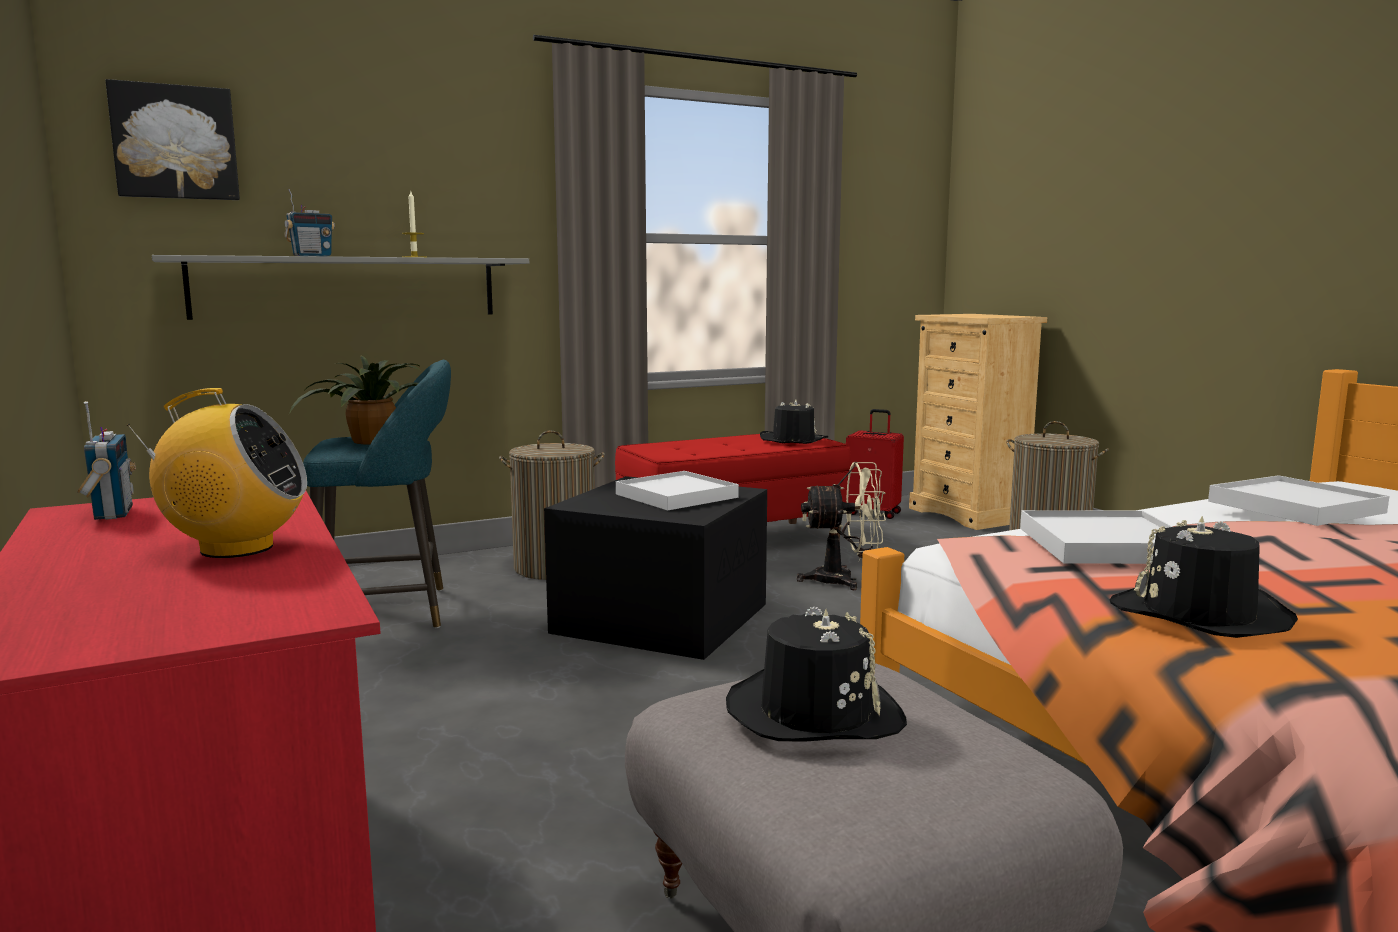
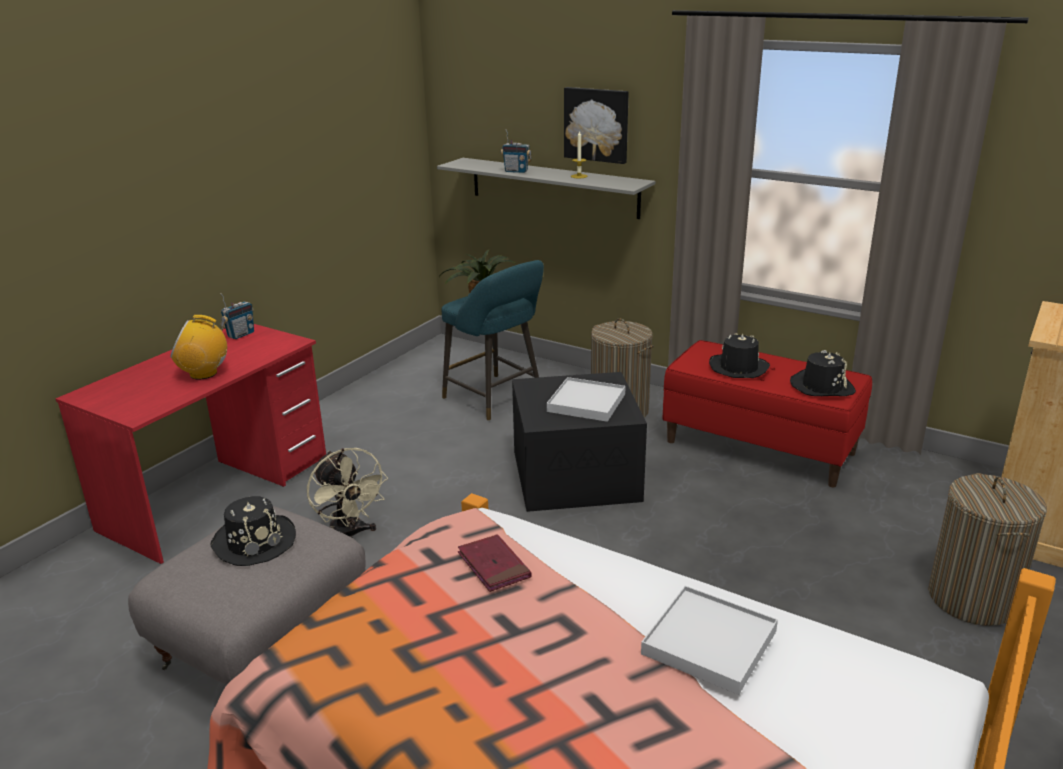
camera: 60 degrees right, 15 degrees up
picture [105,79,240,200] -> picture moved to [564,87,629,164]
radio [126,388,307,558] -> radio turned 120 degrees clockwise [170,315,228,379]
beige fan [797,462,886,590] -> beige fan moved to [307,448,388,538]
red suitcase [846,409,904,519] -> none
white tray [1020,510,1173,564] -> red book [458,534,532,592]
black hat [1110,516,1298,638] -> black hat moved to [709,333,770,378]

